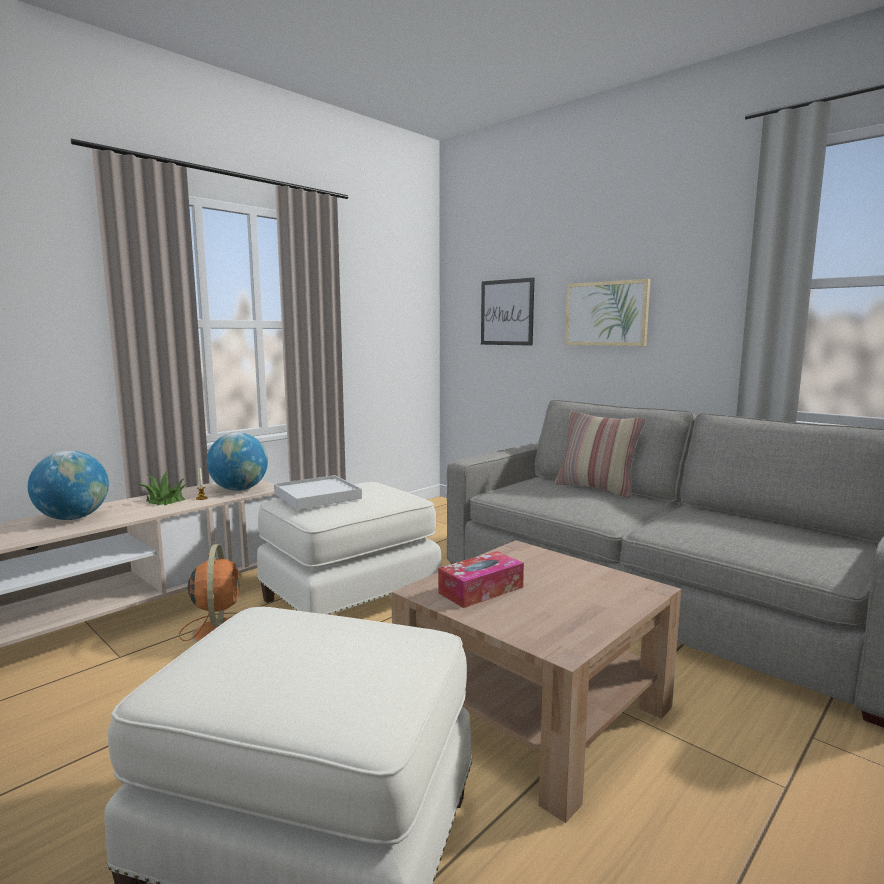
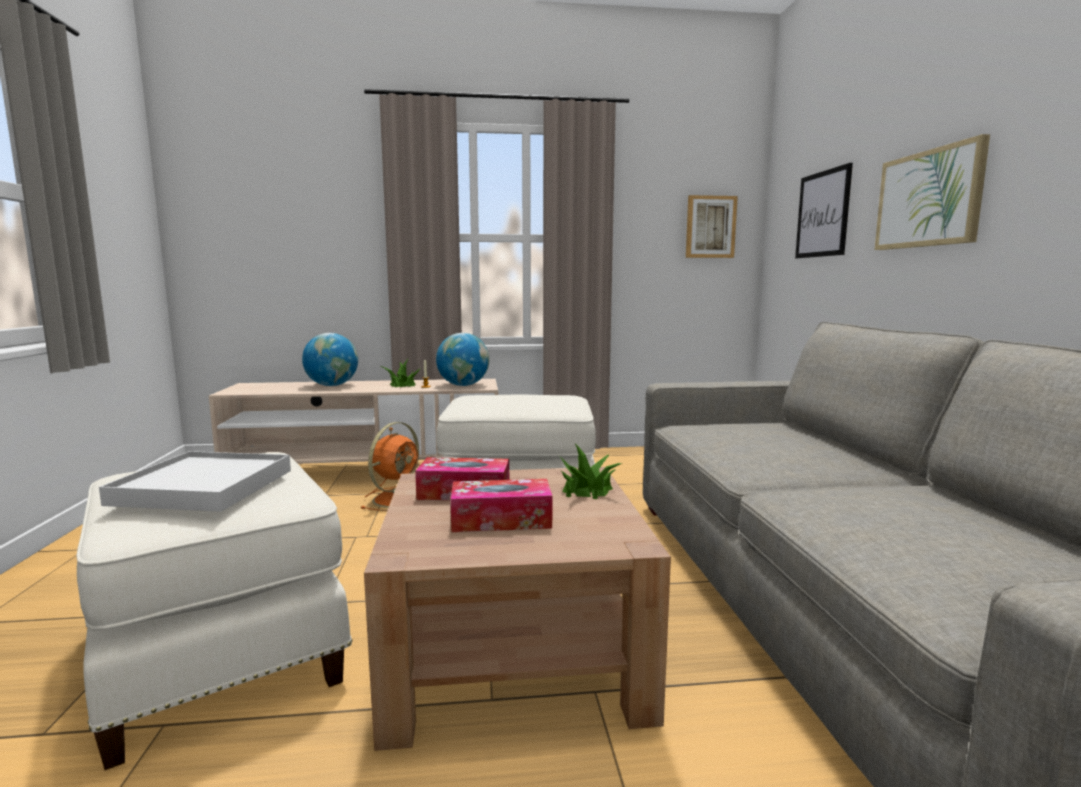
camera: 40 degrees right, 0 degrees up
white tray [274,475,362,509] -> white tray moved to [99,451,291,512]
pillow [555,411,646,498] -> none
none -> tissue box [450,479,552,532]
none -> potted plant [559,443,623,499]
none -> picture [686,195,738,258]

